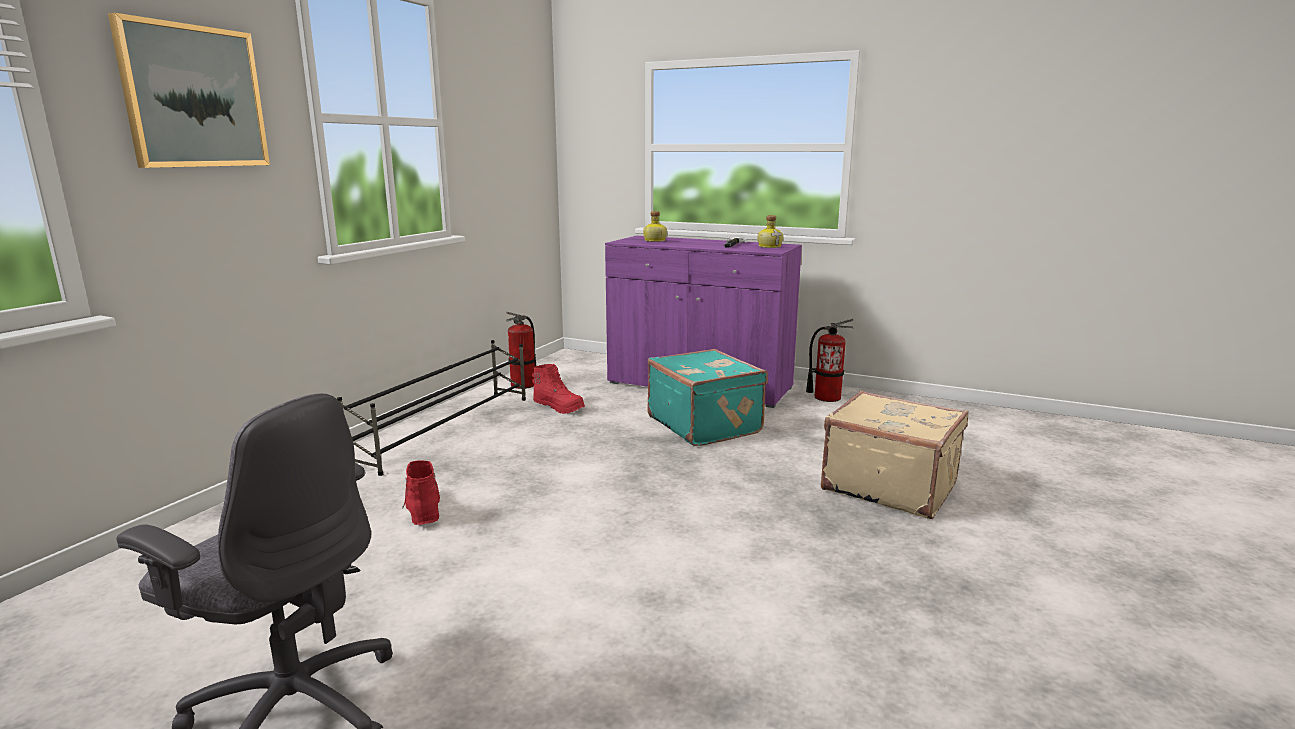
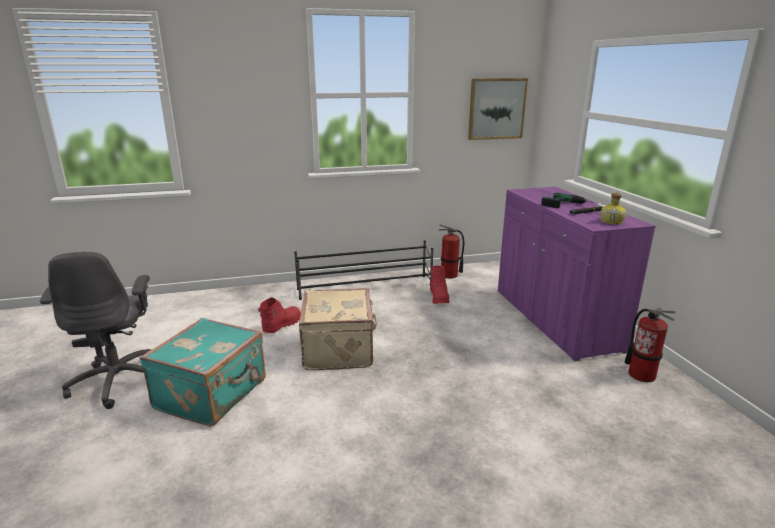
camera: 50 degrees right, 5 degrees up
picture [108,13,270,168] -> picture moved to [468,78,528,140]
bottle [643,211,667,242] -> none
turquoise suitcase [647,349,768,446] -> turquoise suitcase moved to [139,318,266,427]
beige suitcase [821,391,969,519] -> beige suitcase moved to [299,288,376,370]
none -> power drill [541,193,594,208]

